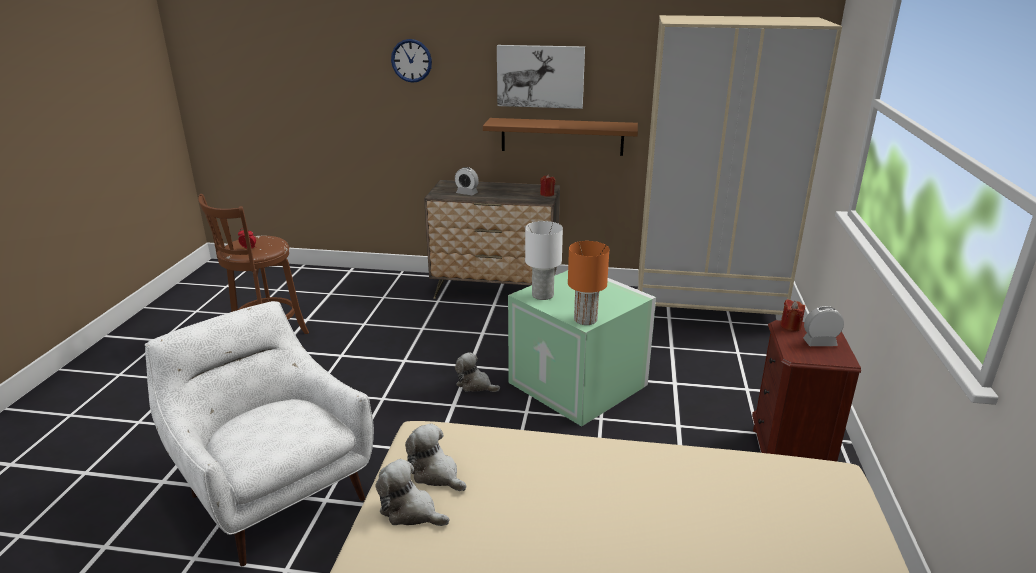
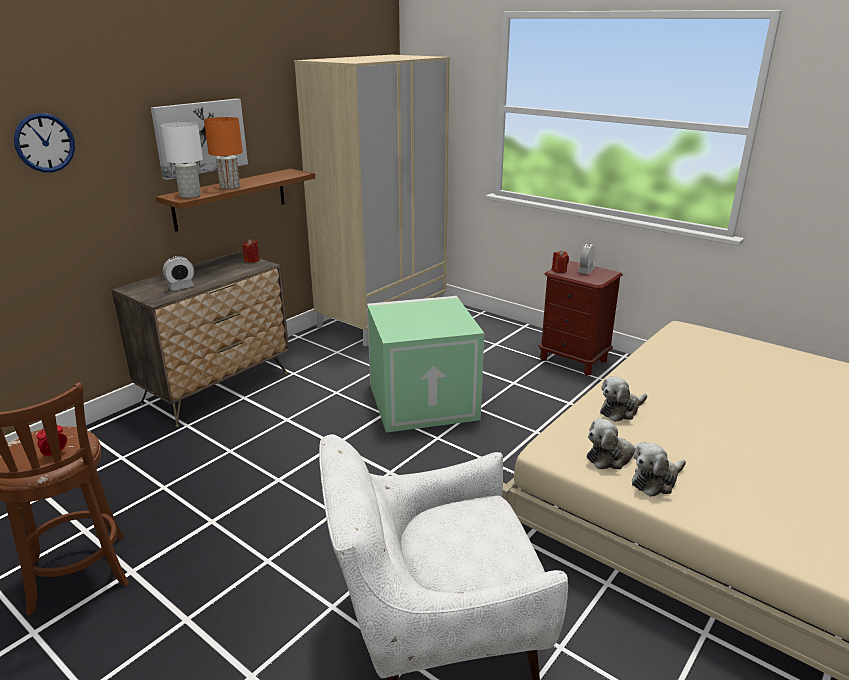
camera: 60 degrees left, 0 degrees up
plush toy [455,352,500,392] -> plush toy moved to [600,377,647,422]
white table lamp [525,221,563,300] -> white table lamp moved to [161,122,203,198]
orange table lamp [568,241,609,325] -> orange table lamp moved to [204,117,243,189]

